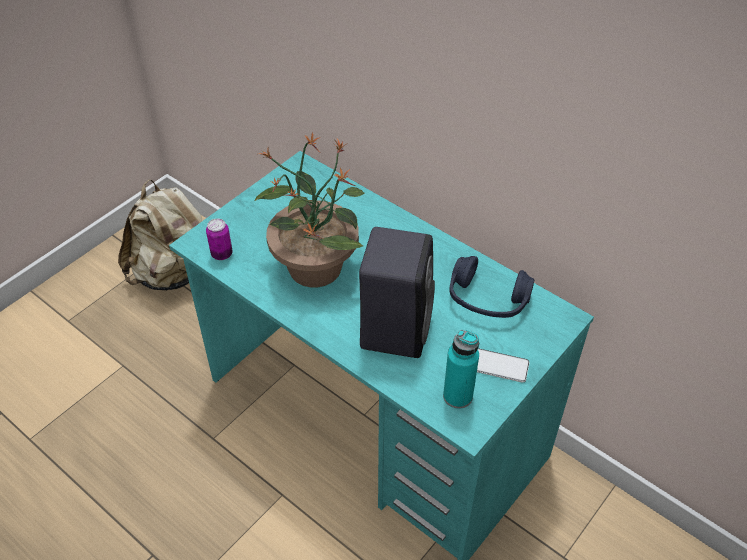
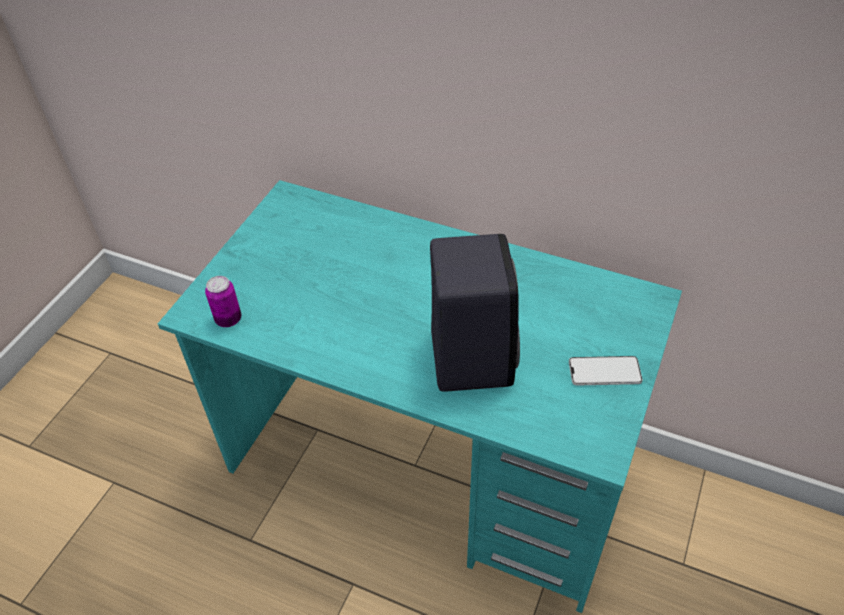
camera: 15 degrees left, 0 degrees up
beige backpack [118,179,204,290] -> none
potted plant [254,133,364,288] -> none
turquoise bottle [443,330,479,409] -> none
blue headphones [450,256,534,318] -> none

